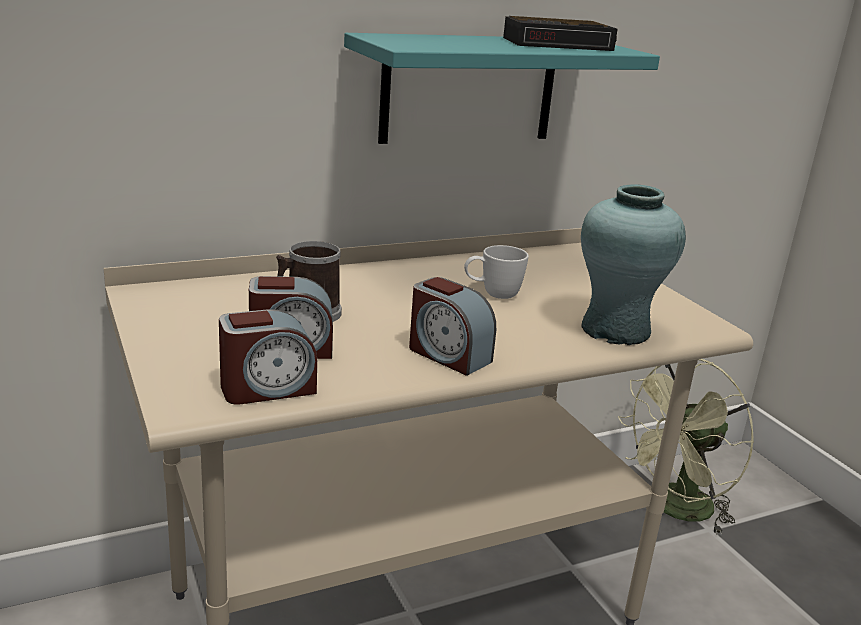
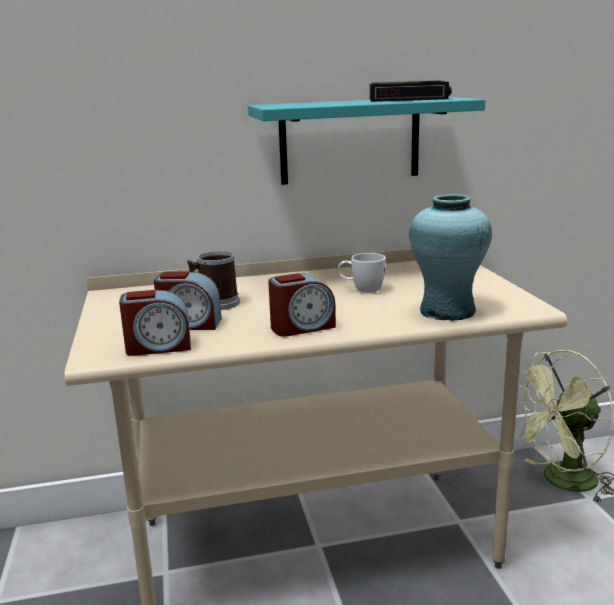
camera: 15 degrees right, 5 degrees down
alarm clock [409,277,496,376] -> alarm clock turned 75 degrees counterclockwise [268,273,336,337]

